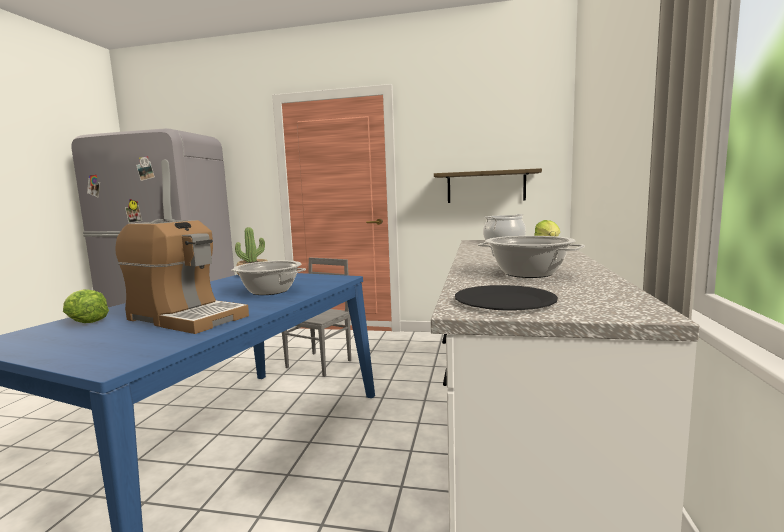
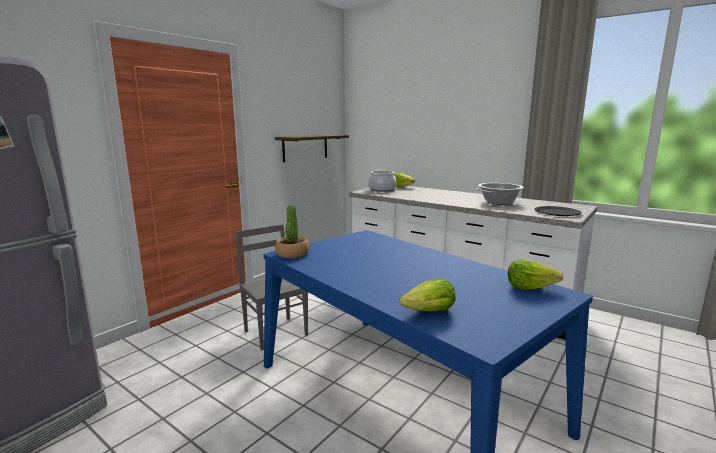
camera: 65 degrees left, 5 degrees up
coffee machine [115,219,249,334] -> none
cooking pot [231,261,306,295] -> none
none -> lettuce [508,259,563,289]

